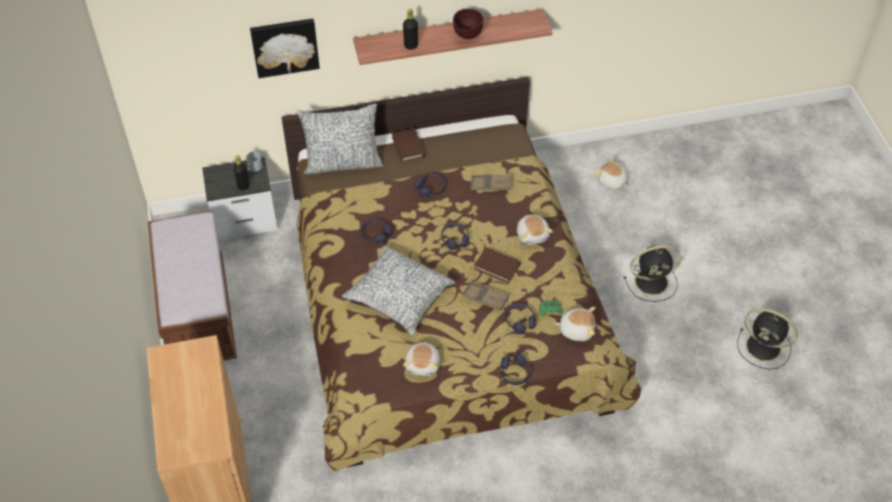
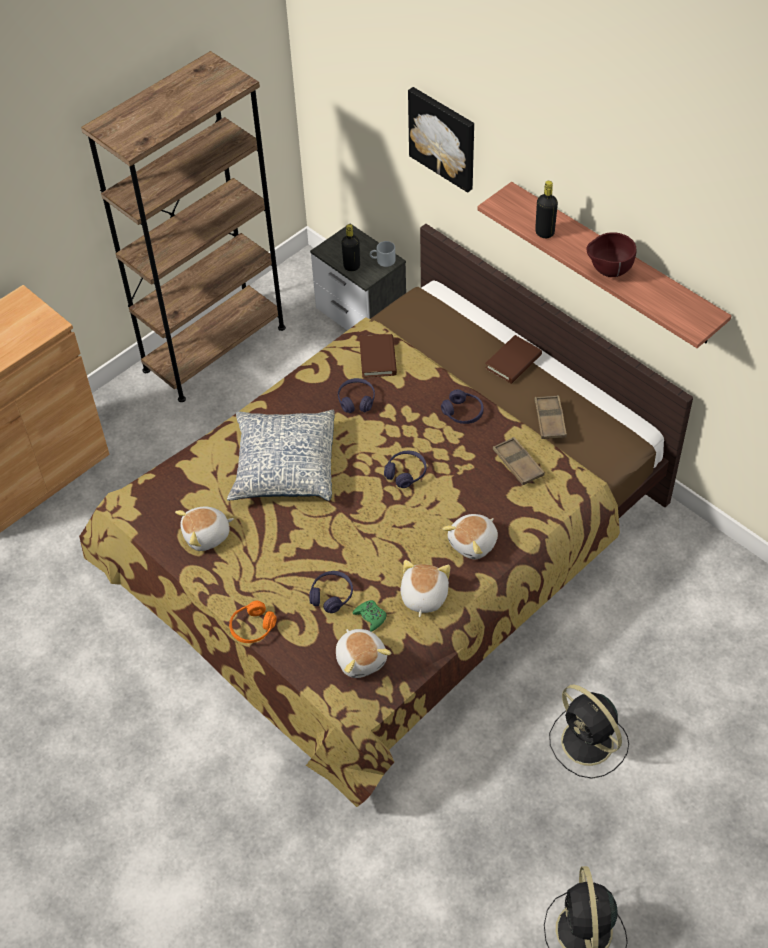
camera: 60 degrees right, 0 degrees up
brown bench [148,211,237,360] -> brown bookcase [81,51,286,402]
pillow [297,103,383,174] -> none
brown tray [462,281,509,311] -> brown tray moved to [535,395,567,439]
brown book [474,247,521,283] -> brown book moved to [359,334,397,378]
purple headphones [500,354,531,385] -> orange headphones [229,601,277,643]
plush toy [595,157,628,190] -> plush toy moved to [400,560,450,617]

